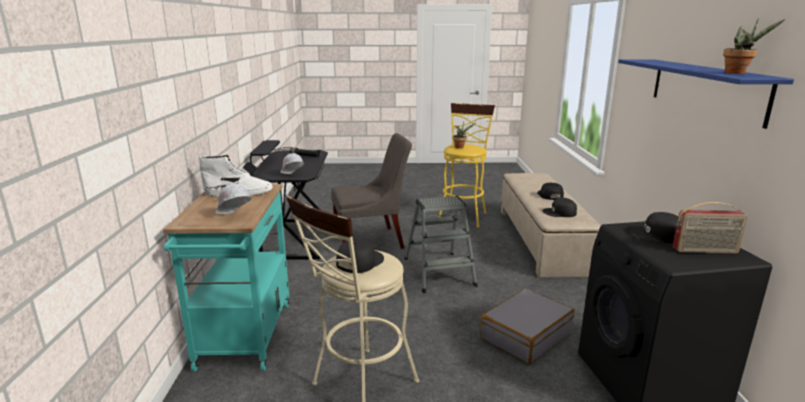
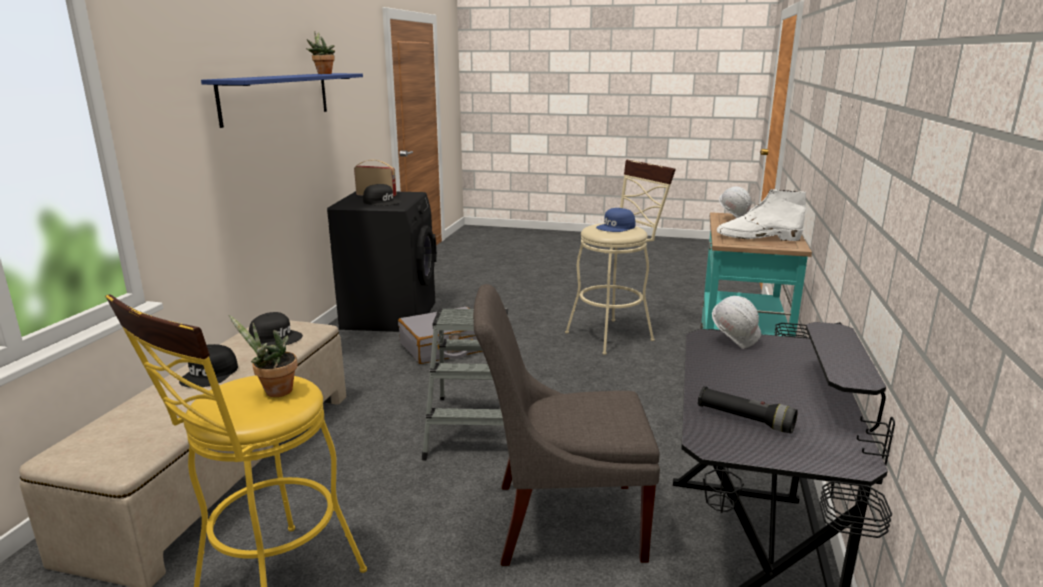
camera: 165 degrees left, 0 degrees up
black cap [336,239,384,273] -> blue cap [596,208,636,232]

